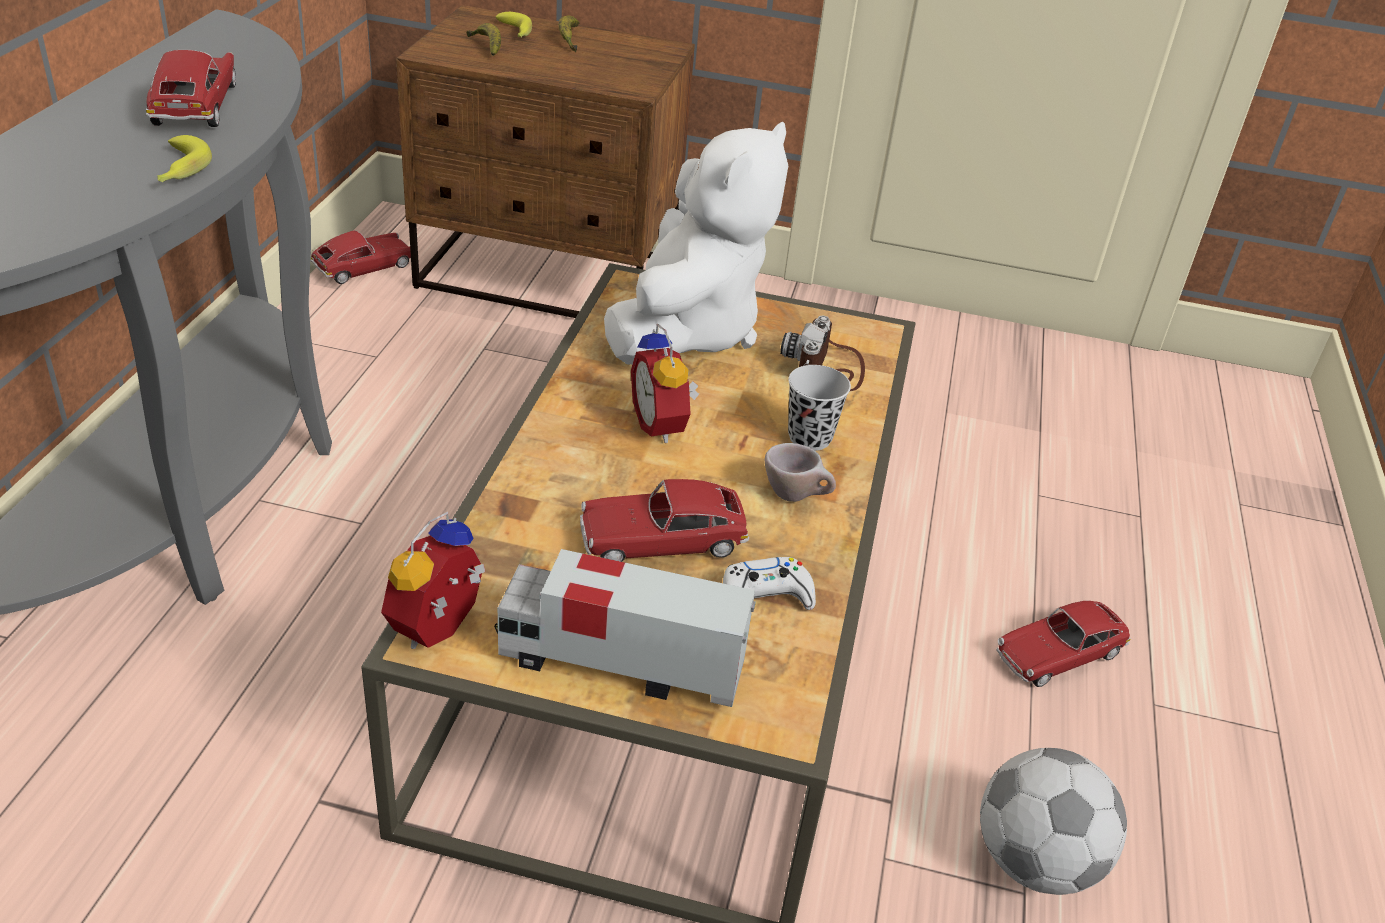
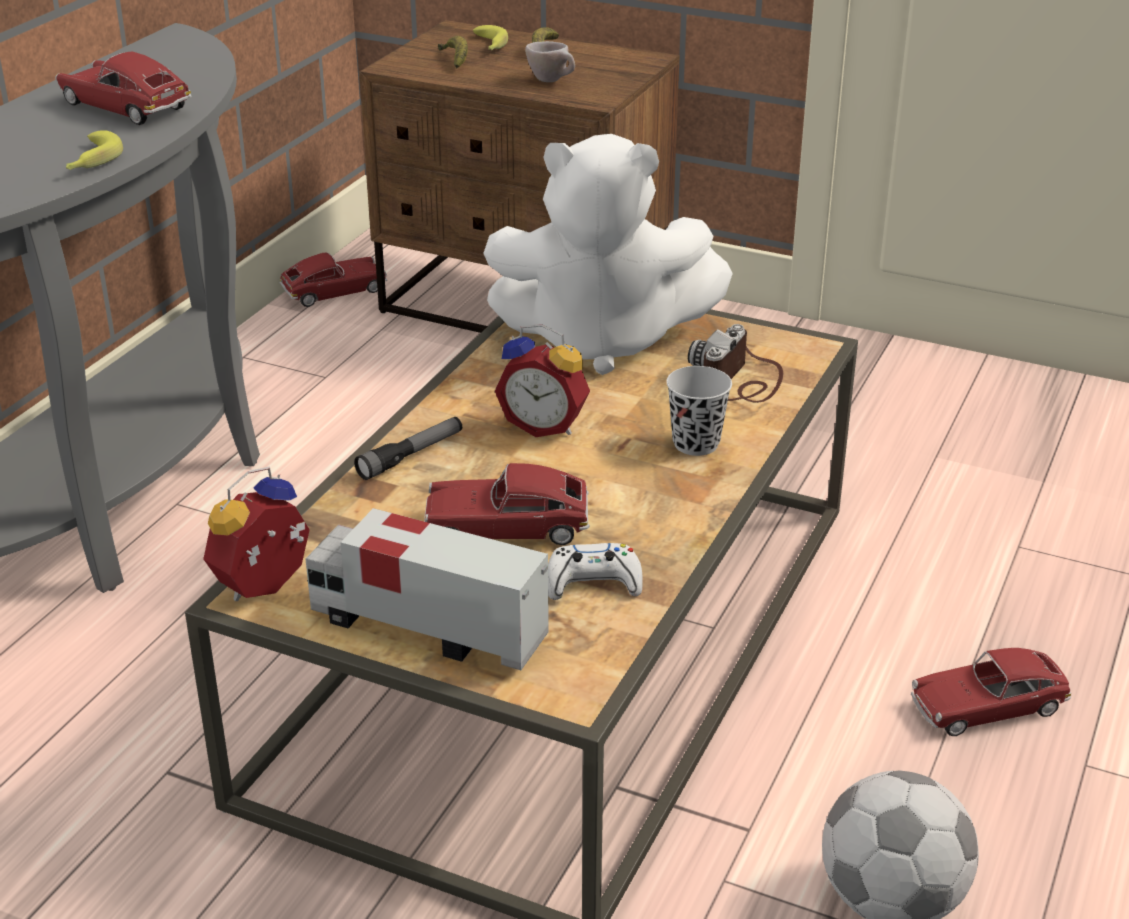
camera: 15 degrees right, 5 degrees down
toy car [146,50,236,127] -> toy car turned 60 degrees counterclockwise [55,51,192,125]
white plush toy [604,122,788,365] -> white plush toy turned 60 degrees clockwise [483,134,733,375]
alarm clock [631,323,699,443] -> alarm clock turned 60 degrees counterclockwise [495,324,590,437]
beige cup [764,443,836,502] -> beige cup moved to [525,41,575,82]
none -> flashlight [354,417,462,480]

